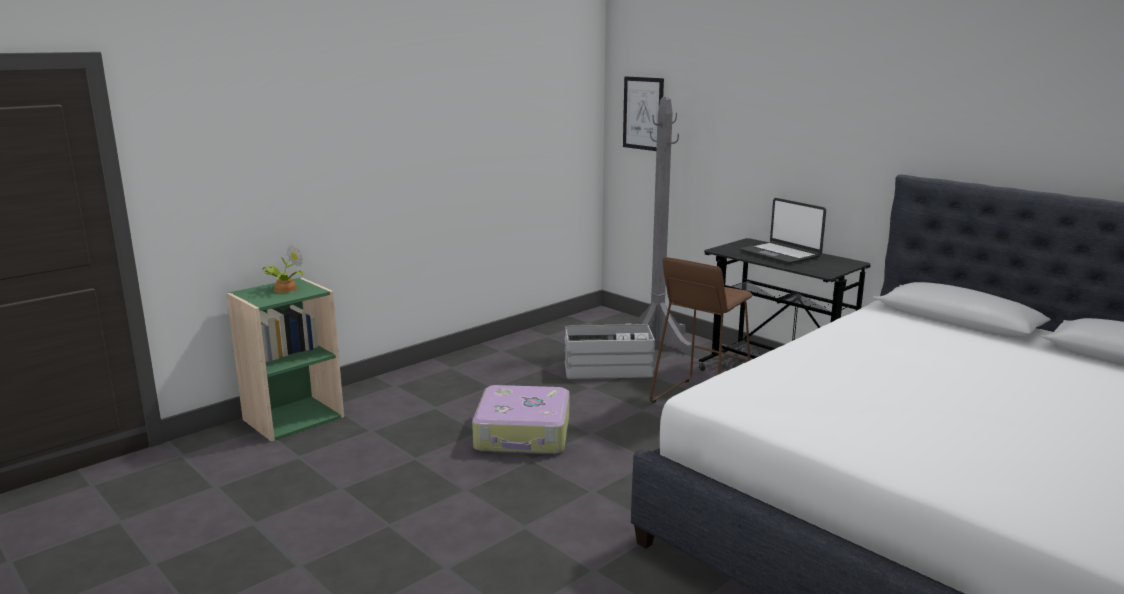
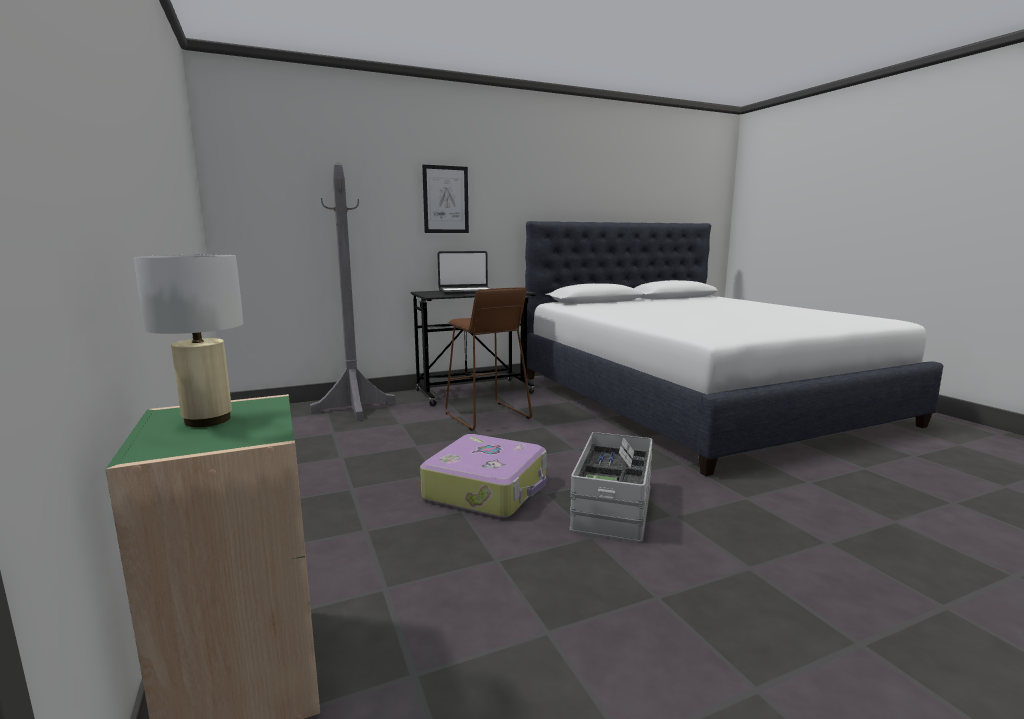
camera: 70 degrees left, 5 degrees down
potted plant [262,245,304,293] -> white table lamp [134,255,243,427]
grey storage box [565,324,655,379] -> grey storage box moved to [569,432,653,543]
picture [623,77,664,151] -> picture moved to [422,165,469,233]

